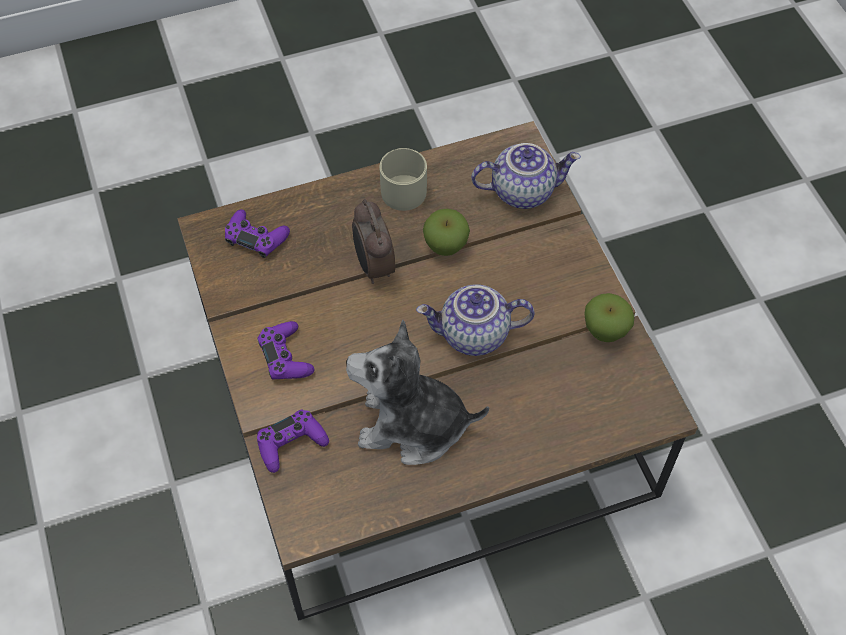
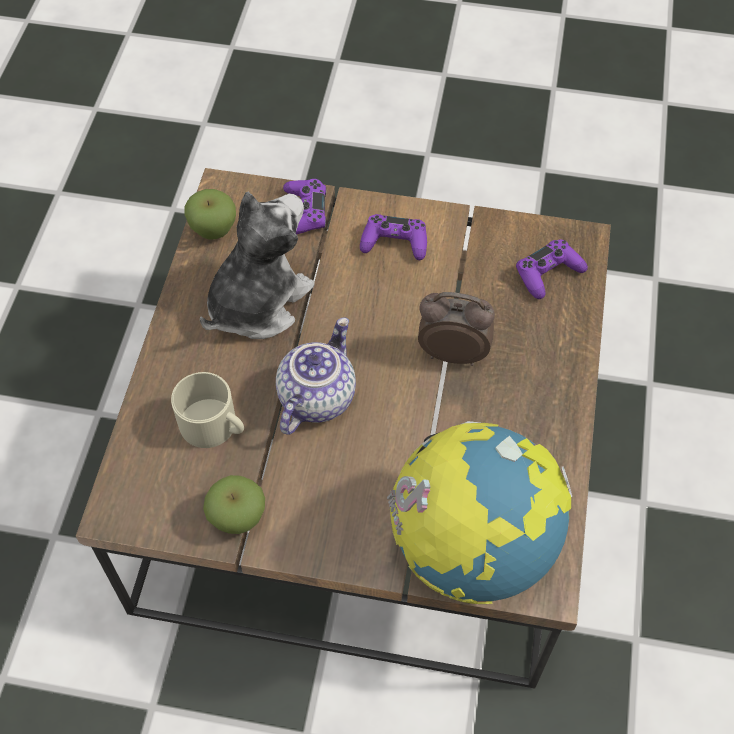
camera: 120 degrees right, 0 degrees up
beige mug [379,148,427,211] -> beige mug moved to [171,372,244,448]
apple [423,209,470,256] -> apple moved to [184,189,236,240]
teapot [471,143,581,209] -> globe [387,421,572,604]

